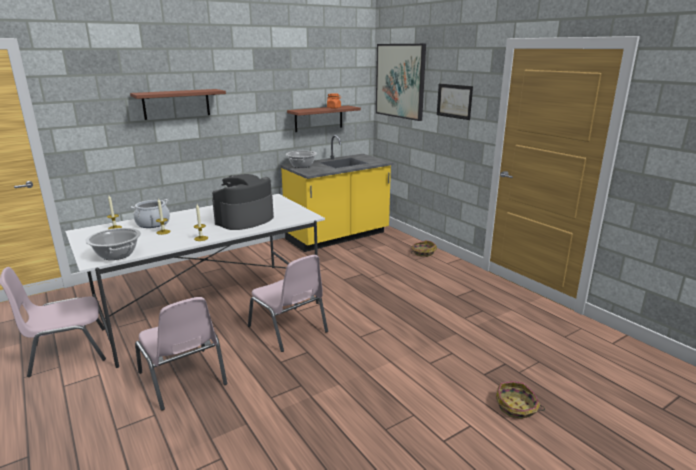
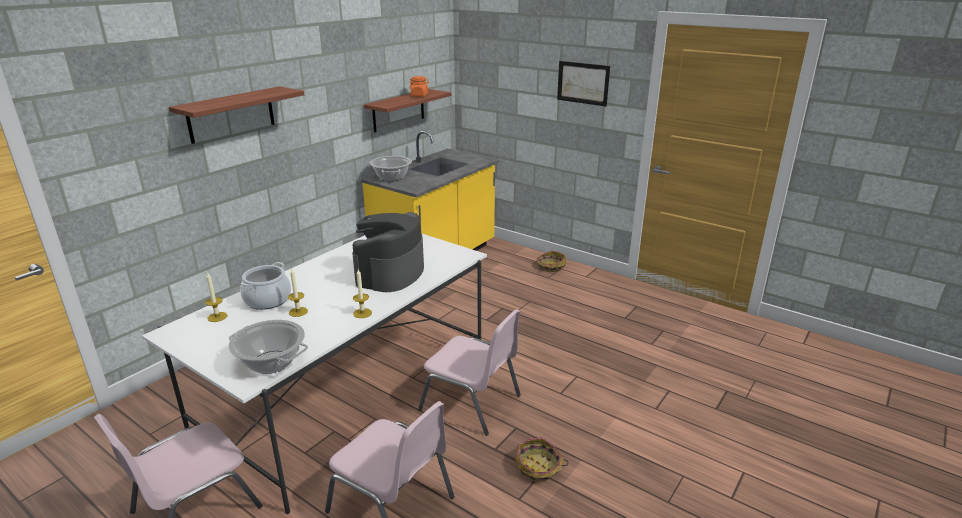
camera: 20 degrees left, 5 degrees up
picture [376,44,426,121] -> none
basket [496,381,545,419] -> basket moved to [516,437,568,481]

